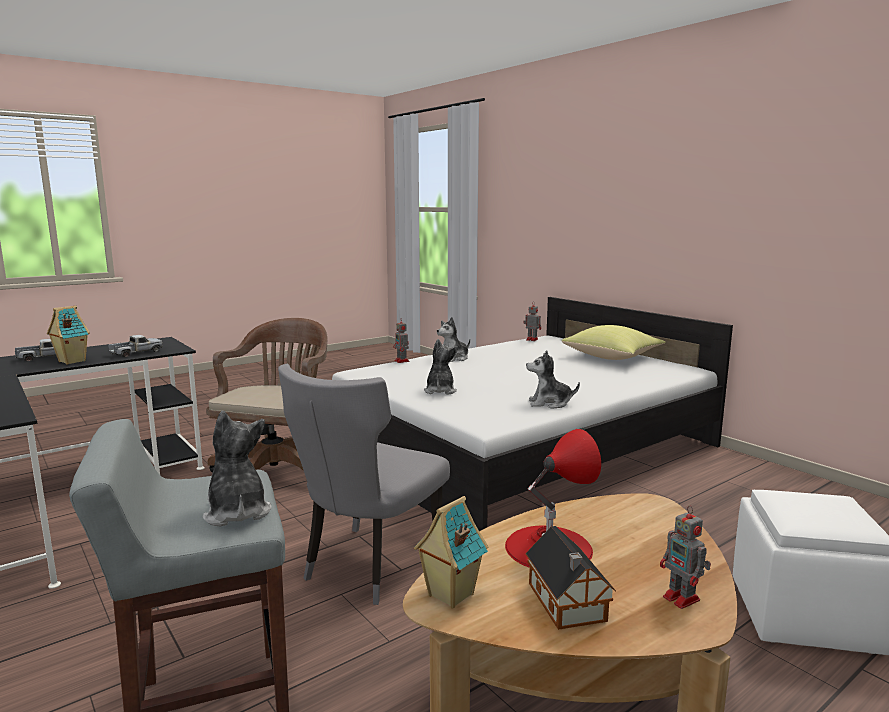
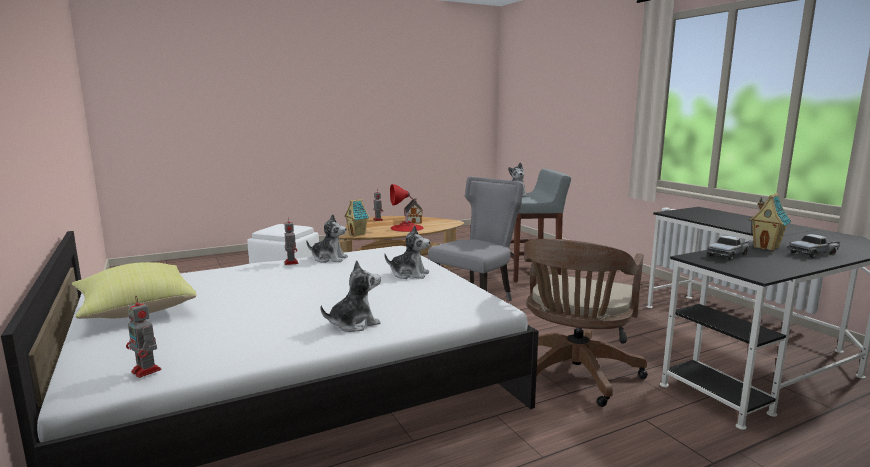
camera: 170 degrees left, 0 degrees up
toy robot [393,318,409,363] -> toy robot moved to [284,217,298,265]
toy house [414,496,489,609] -> toy house moved to [344,199,369,236]
plush toy [424,339,458,395] -> plush toy turned 90 degrees counterclockwise [384,226,430,279]

